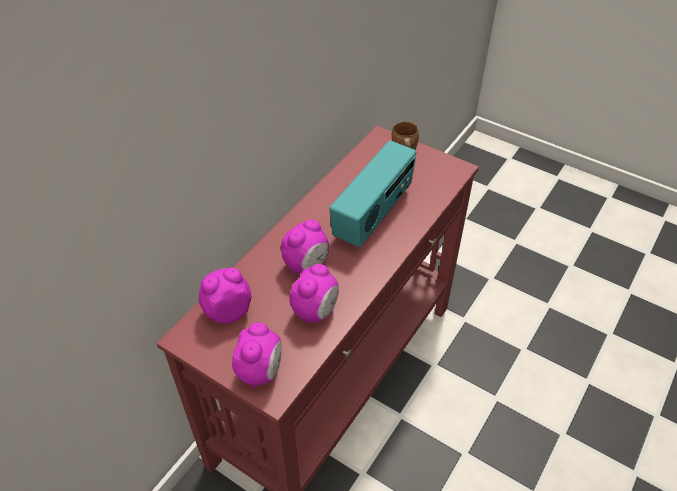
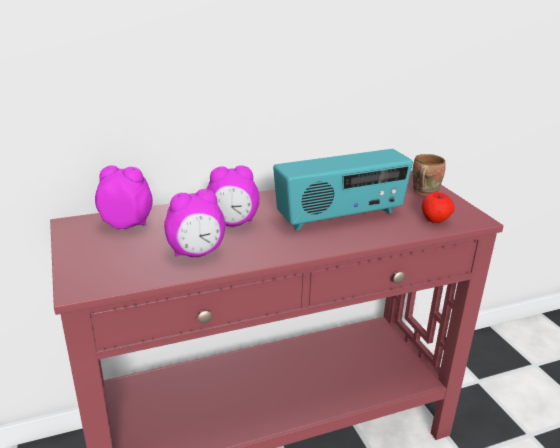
camera: 35 degrees right, 20 degrees down
alarm clock [232,322,282,388] -> none
none -> apple [422,192,455,223]

